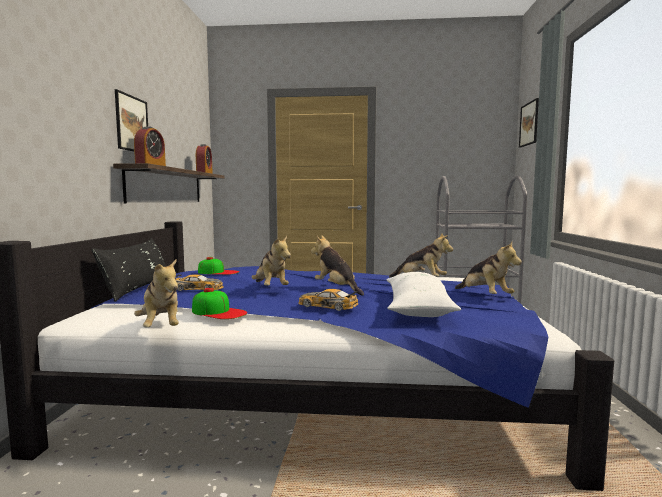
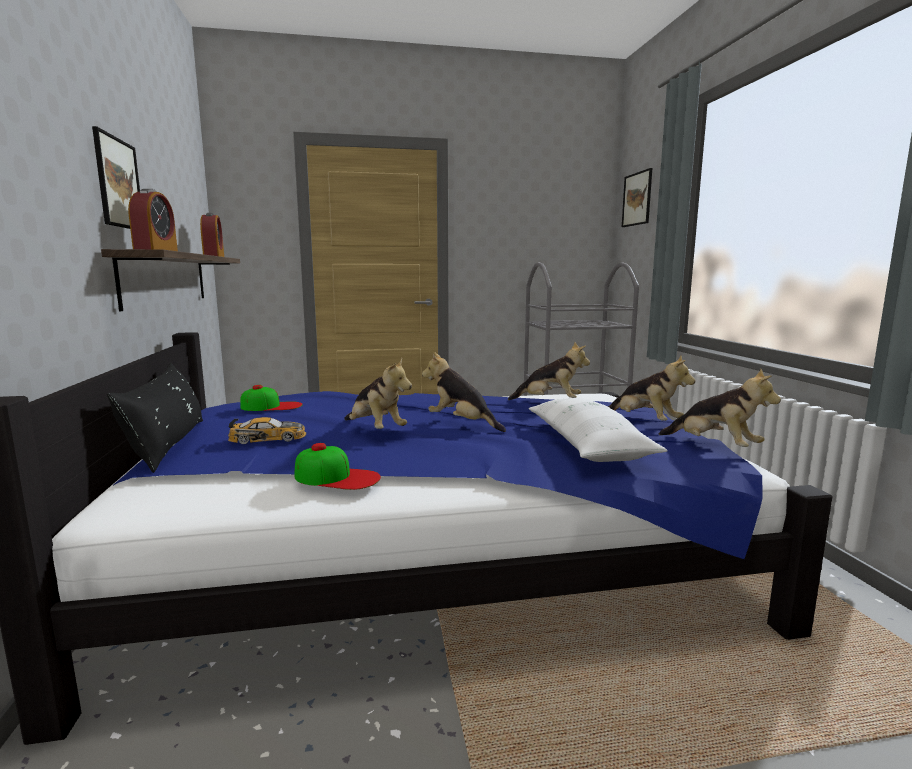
camera: 15 degrees left, 5 degrees up
plush toy [134,259,179,327] -> plush toy moved to [658,369,781,447]
toy car [298,289,358,311] -> none

